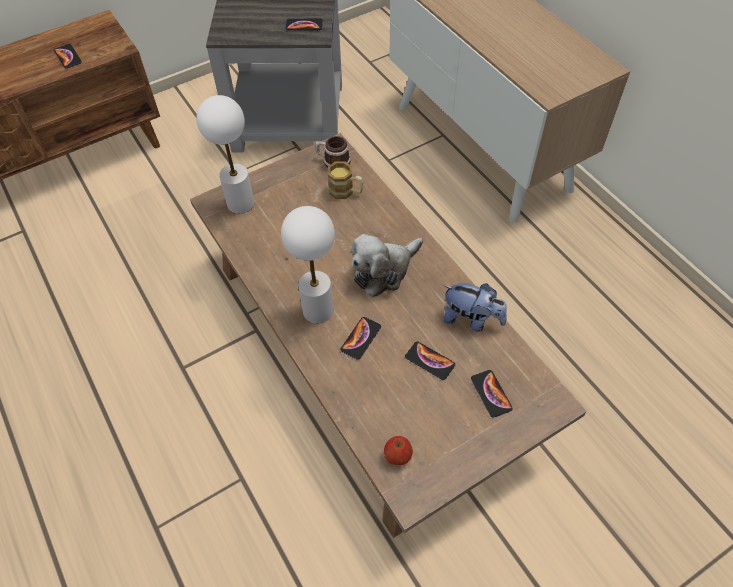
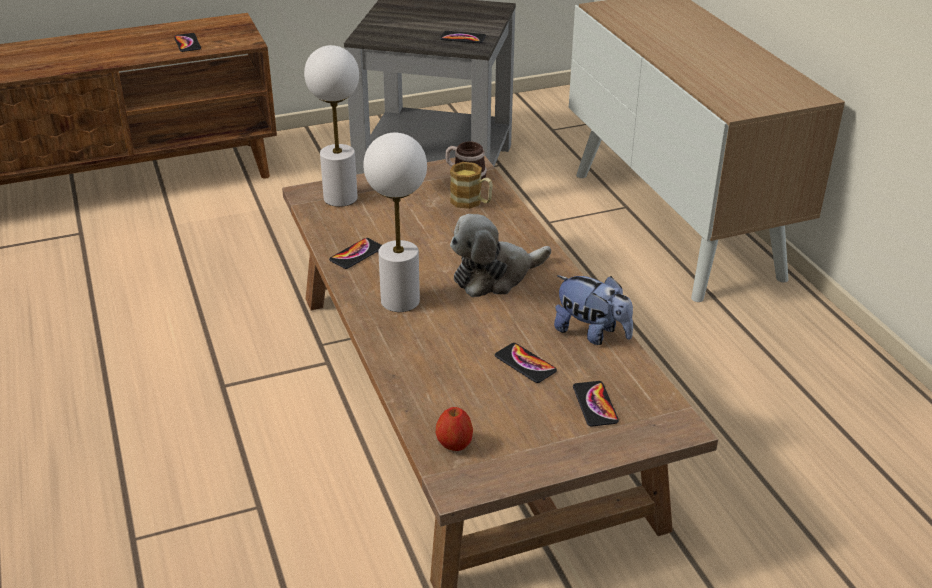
camera: 10 degrees right, 20 degrees down
phone [340,317,381,360] -> phone moved to [329,238,382,269]

